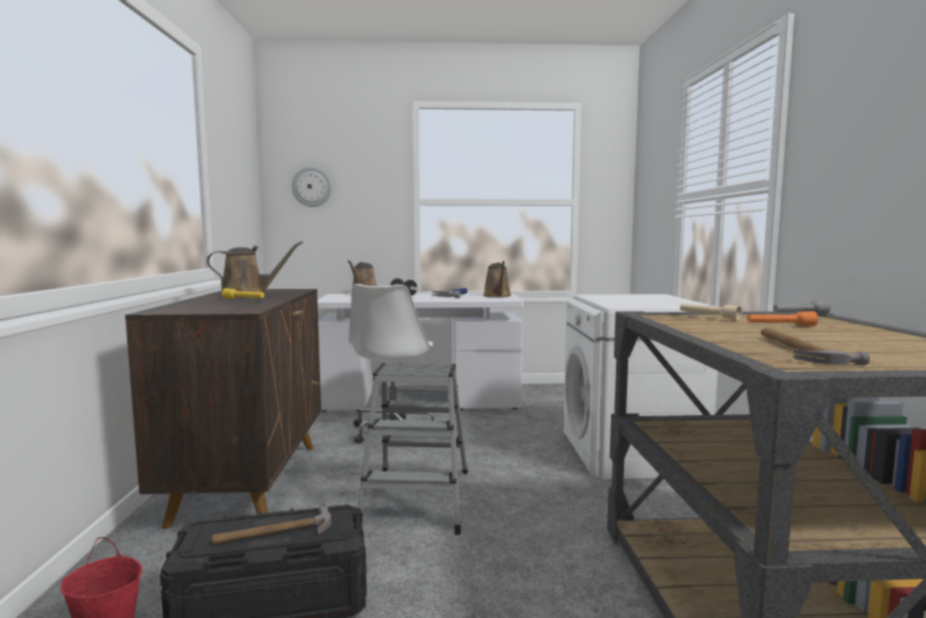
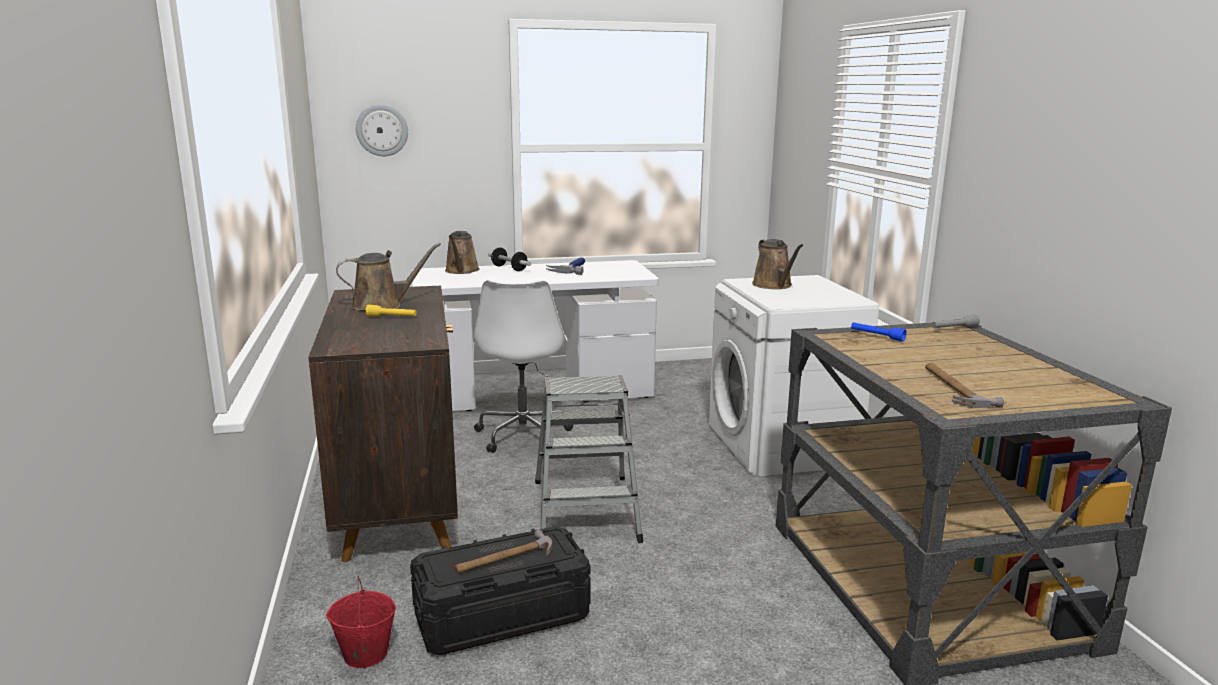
camera: 10 degrees left, 10 degrees up
brown watering can [483,261,511,298] -> brown watering can moved to [752,239,803,289]
beige flashlight [680,304,742,320] -> blue flashlight [851,322,907,342]
orange flashlight [747,311,818,326] -> none

